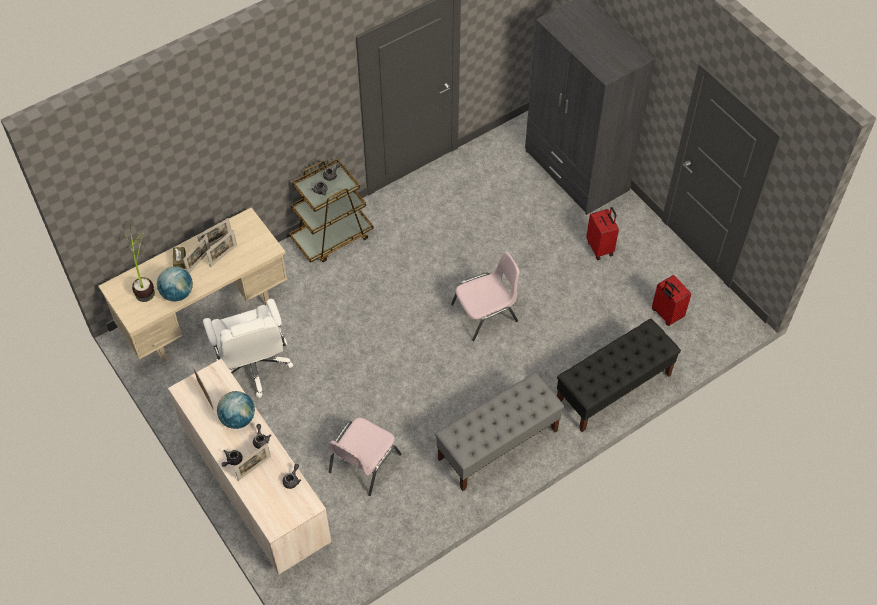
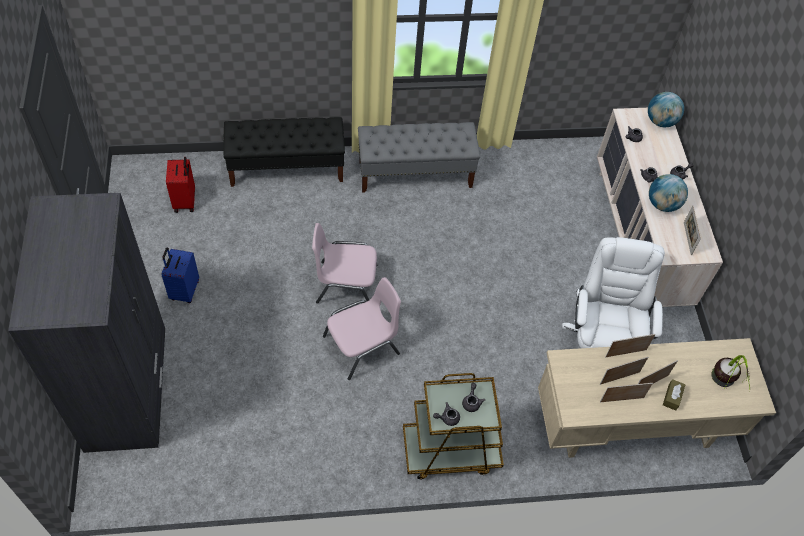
camera: 155 degrees left, 0 degrees up
globe [157,266,193,301] -> globe moved to [648,92,684,127]
picture frame [234,443,271,481] -> picture frame moved to [605,334,656,357]
pink chair [329,417,402,496] -> pink chair moved to [323,277,401,380]
red suitcase [586,207,619,260] -> blue suitcase [161,248,199,303]

